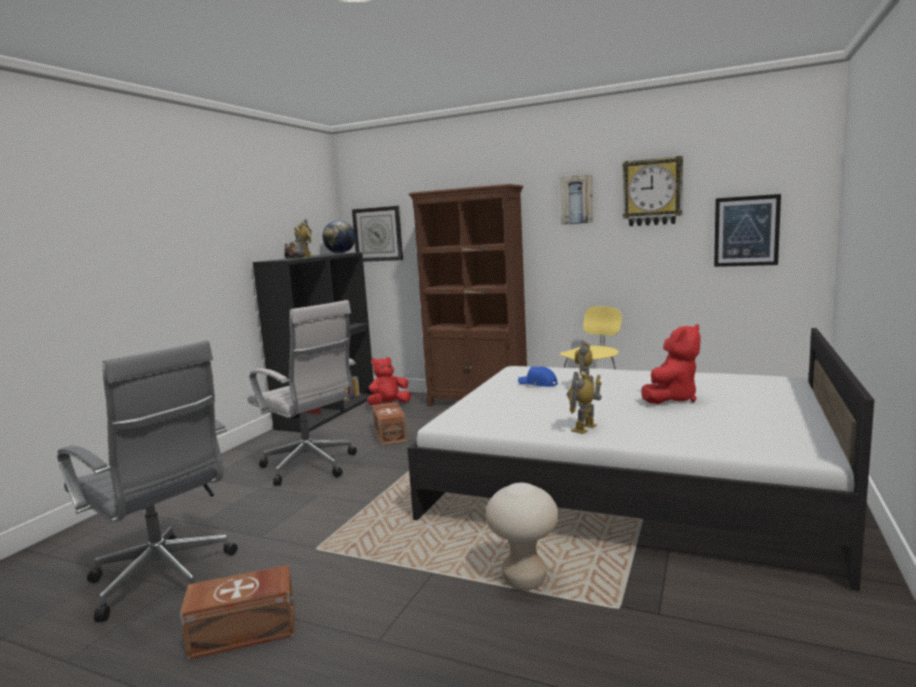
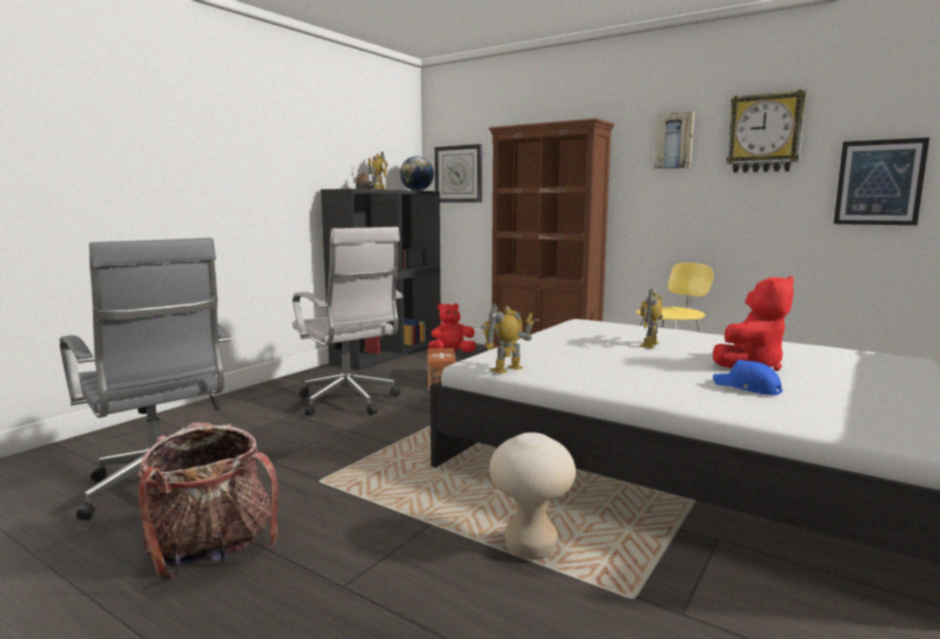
camera: 10 degrees right, 0 degrees up
brown storage box [180,565,295,660] -> backpack [138,422,278,580]
blue cap [518,367,558,387] -> blue cap moved to [713,360,783,395]
toy robot [567,372,602,434] -> toy robot moved to [481,304,534,374]

